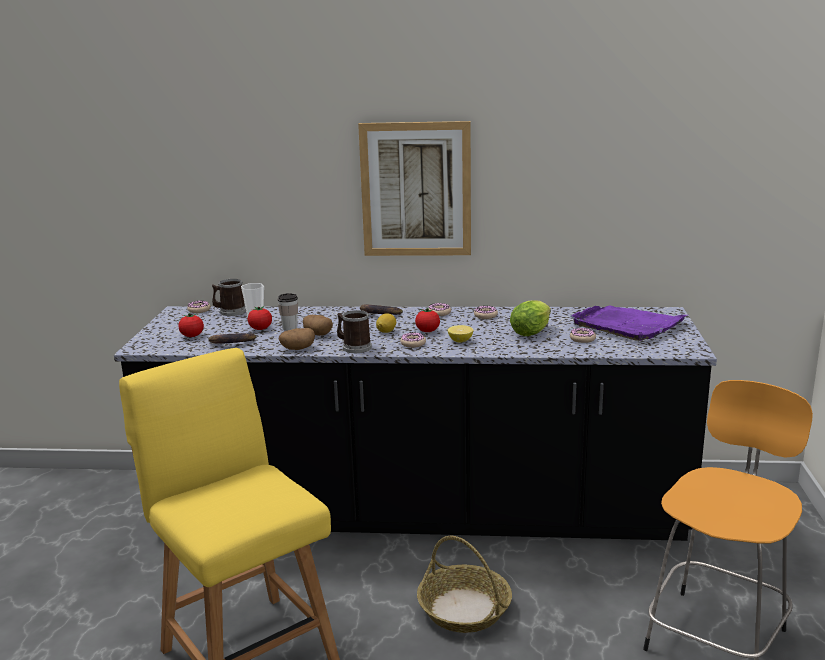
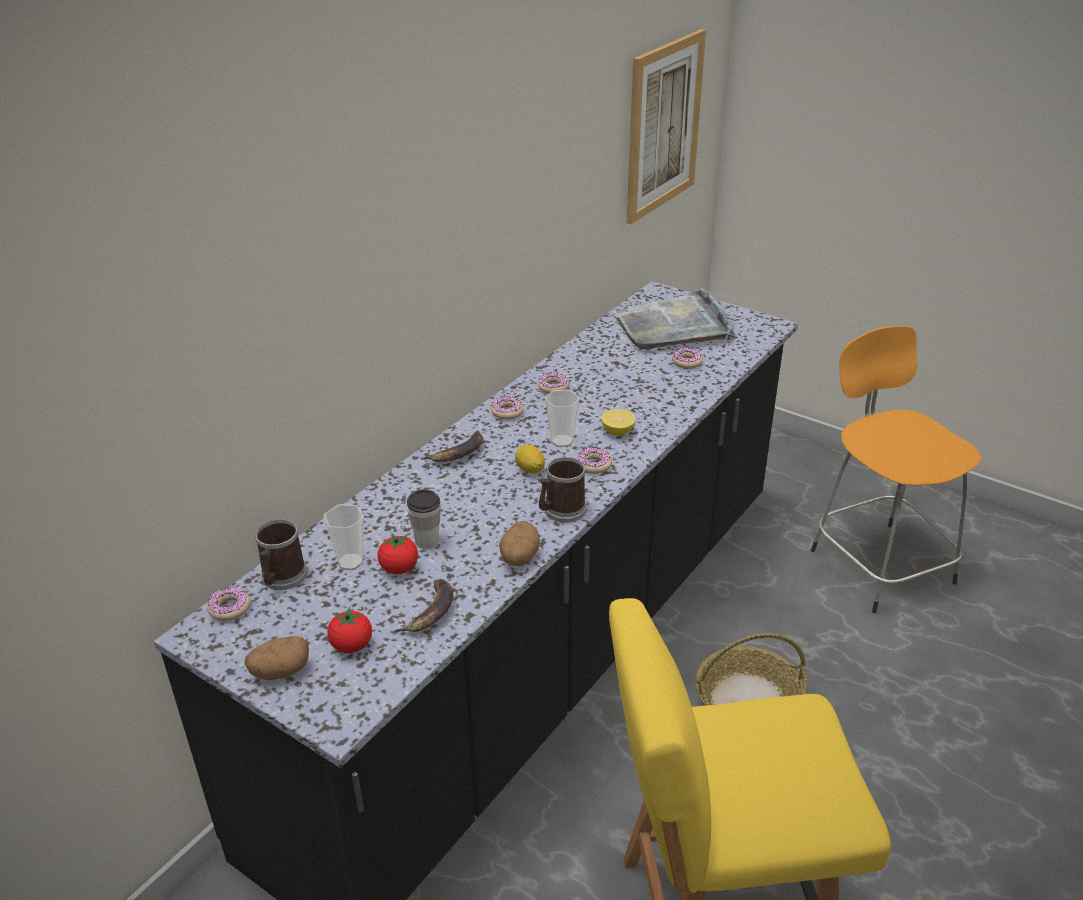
camera: 60 degrees left, 15 degrees up
potato [303,315,333,336] -> potato moved to [245,636,309,680]
picture [358,121,471,256] -> picture moved to [627,29,706,224]
tomato [415,307,440,332] -> cup [545,390,580,447]
lettuce [510,300,551,336] -> none
purple tray [571,305,688,341] -> grey tray [612,288,735,349]

